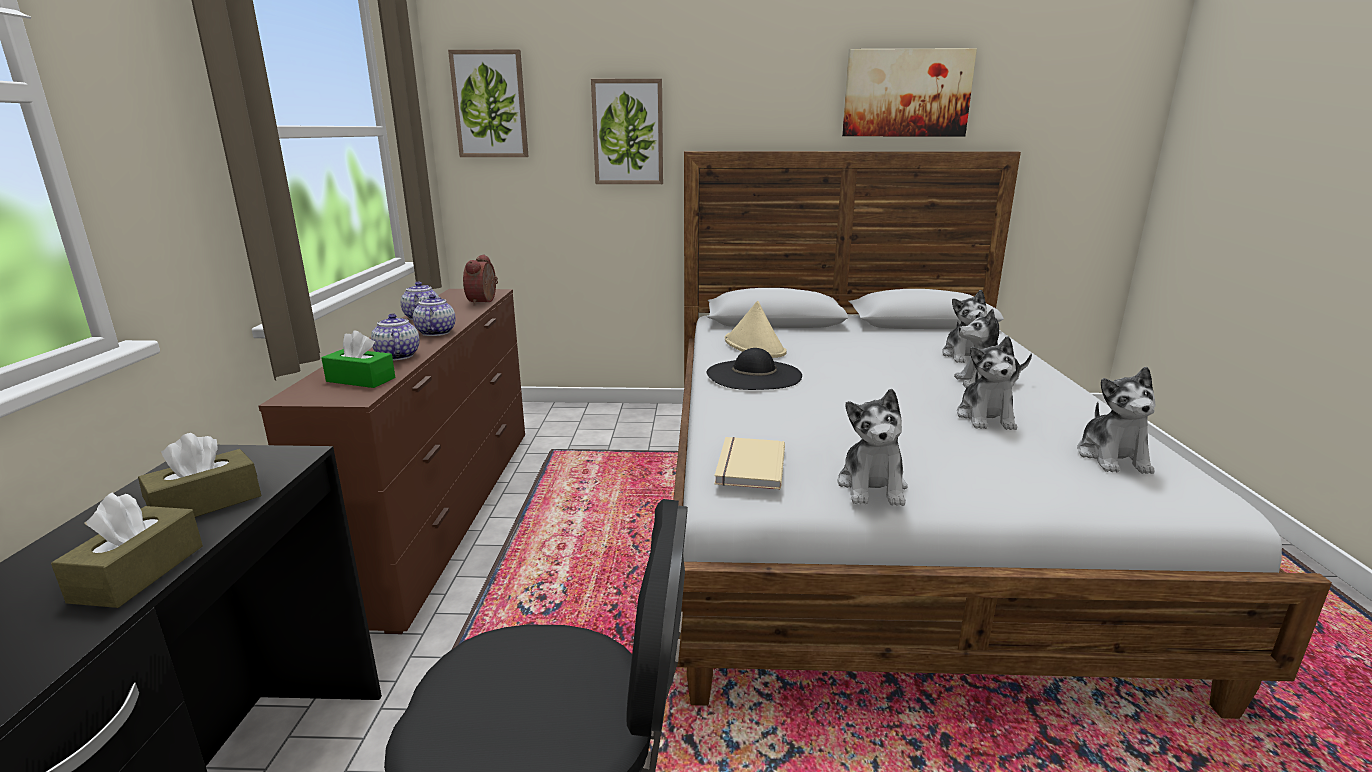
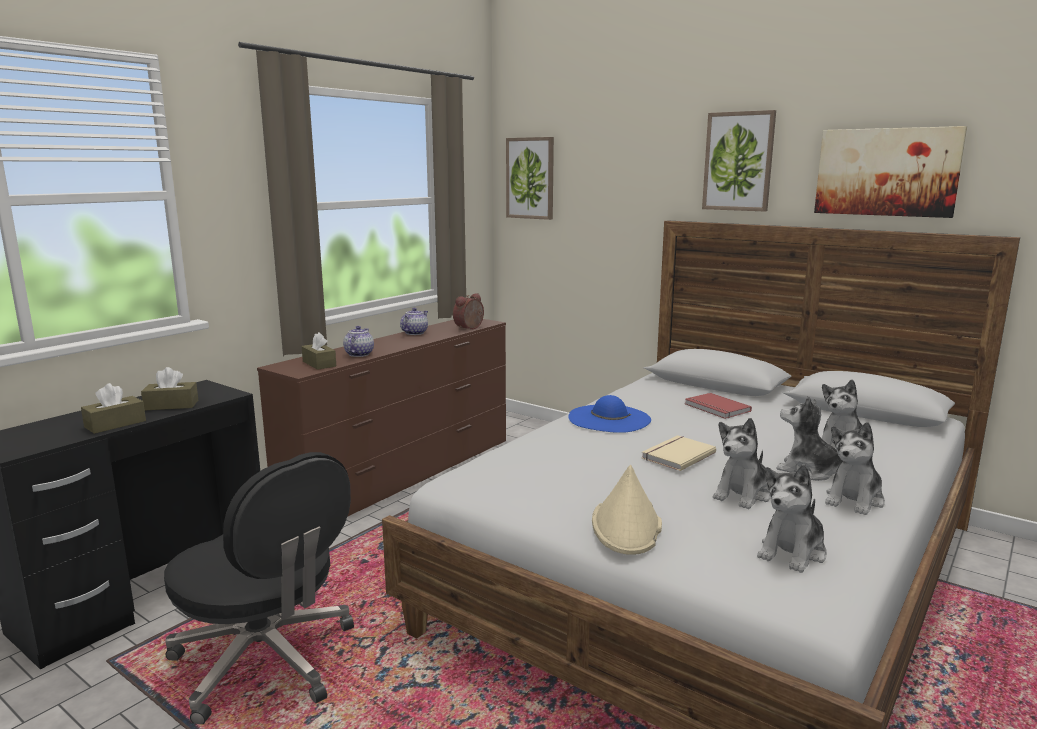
camera: 35 degrees right, 5 degrees down
green tissue box [321,330,396,388] -> brown tissue box [302,332,336,370]
teapot [413,294,455,336] -> none
picture [591,79,663,184] -> picture moved to [702,110,776,212]
black hat [707,348,802,390] -> blue hat [568,395,651,433]
beige book [714,437,785,490] -> beige book moved to [642,435,716,471]
beige hat [725,301,787,358] -> beige hat moved to [592,465,662,555]
plush toy [838,389,908,506] -> plush toy moved to [825,422,885,515]
none -> red book [685,393,752,419]

